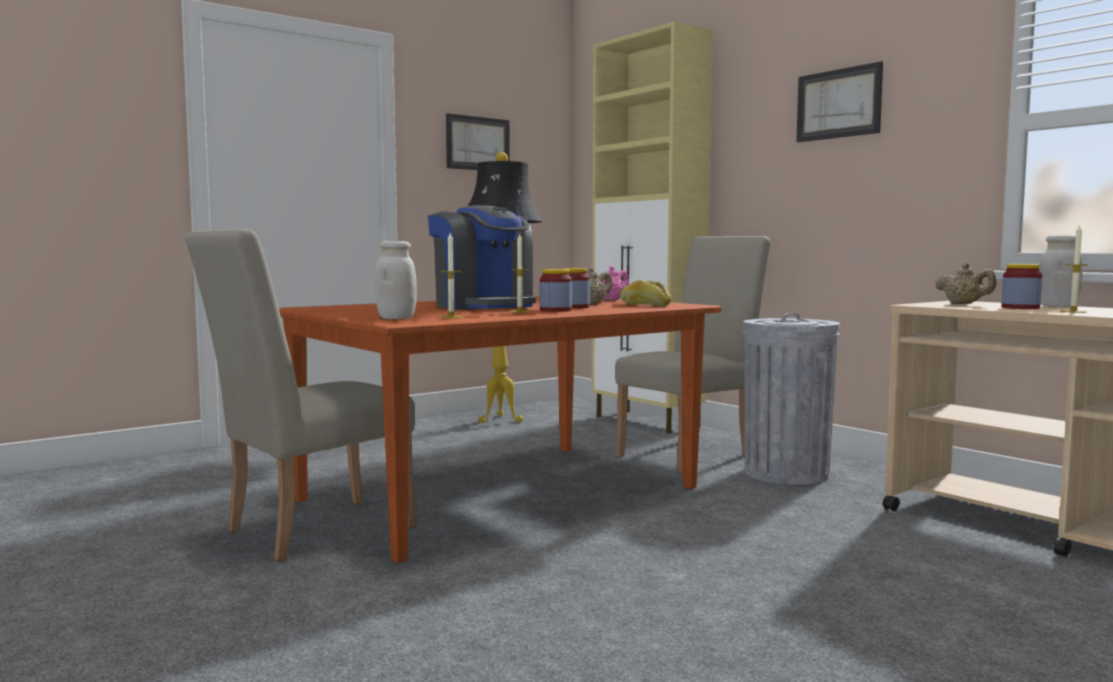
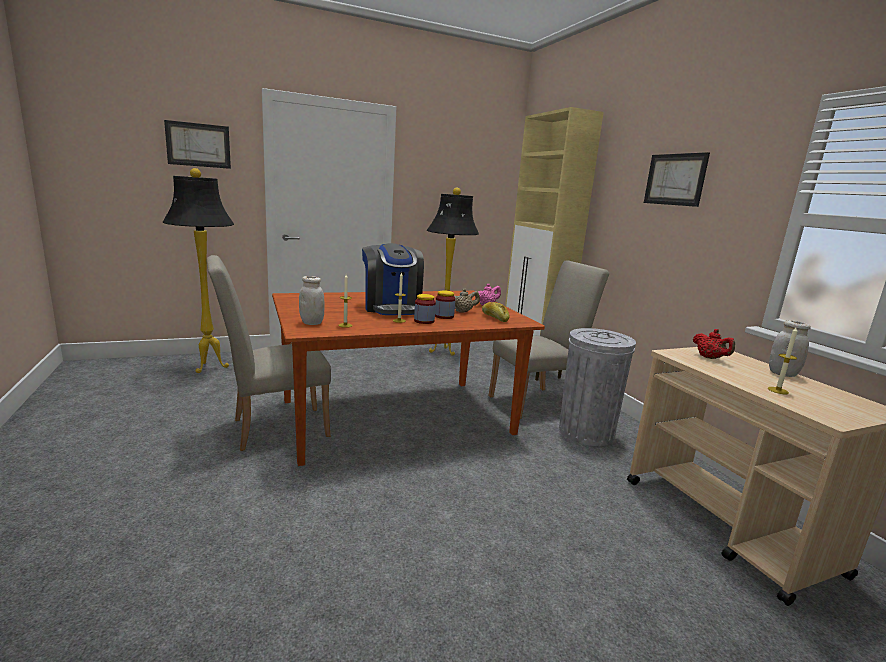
camera: 15 degrees right, 10 degrees up
picture [446,113,510,170] -> picture moved to [164,120,231,169]
beige teapot [935,263,997,304] -> red teapot [693,329,735,359]
jar [1001,264,1042,309] -> none
none -> black floor lamp [163,168,234,373]

